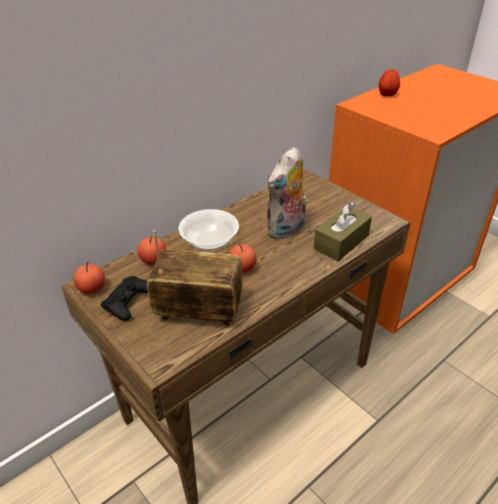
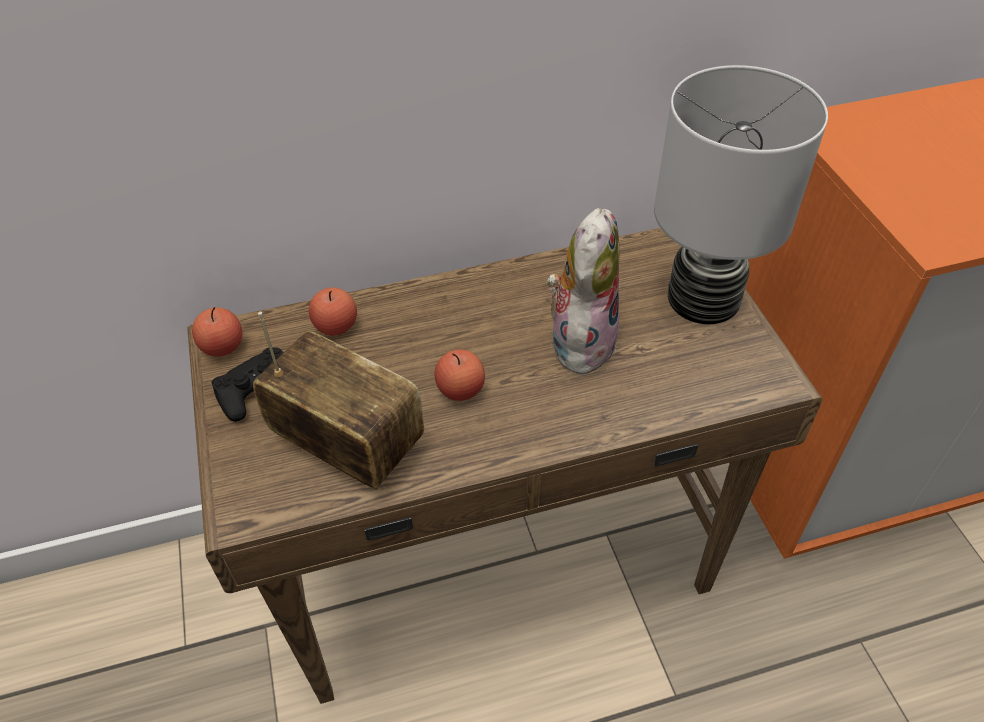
camera: 25 degrees right, 10 degrees up
bowl [178,209,239,250] -> none
plush toy [266,147,308,240] -> plush toy turned 135 degrees clockwise [547,208,620,379]
brown tissue box [314,202,372,261] -> none
apple [379,69,400,96] -> none
none -> grey table lamp [654,65,828,324]

